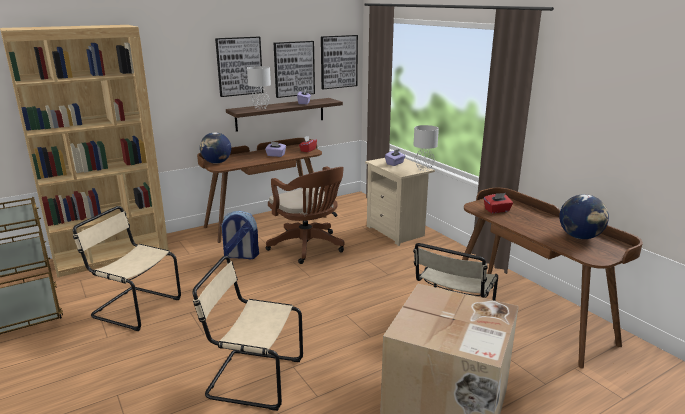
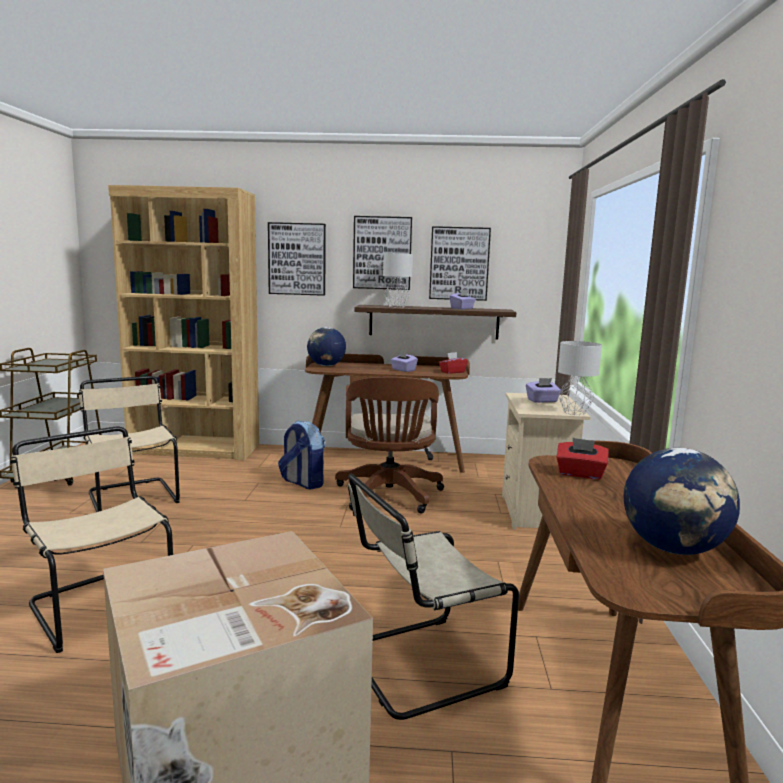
camera: 35 degrees right, 10 degrees down
picture [321,35,358,89] -> picture moved to [268,222,326,296]

